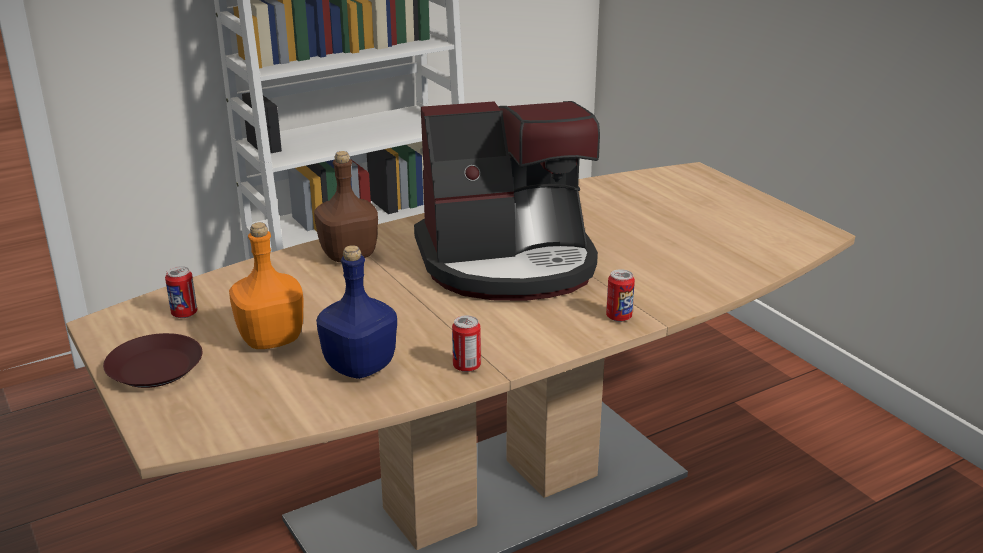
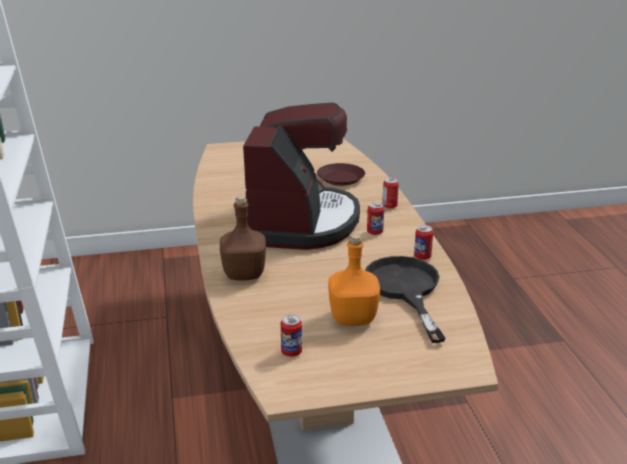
camera: 70 degrees left, 0 degrees up
brown plate [103,333,202,388] -> brown plate moved to [317,163,365,186]
blue bottle [316,245,397,379] -> black frying pan [365,256,446,343]
none -> can [367,202,384,235]

